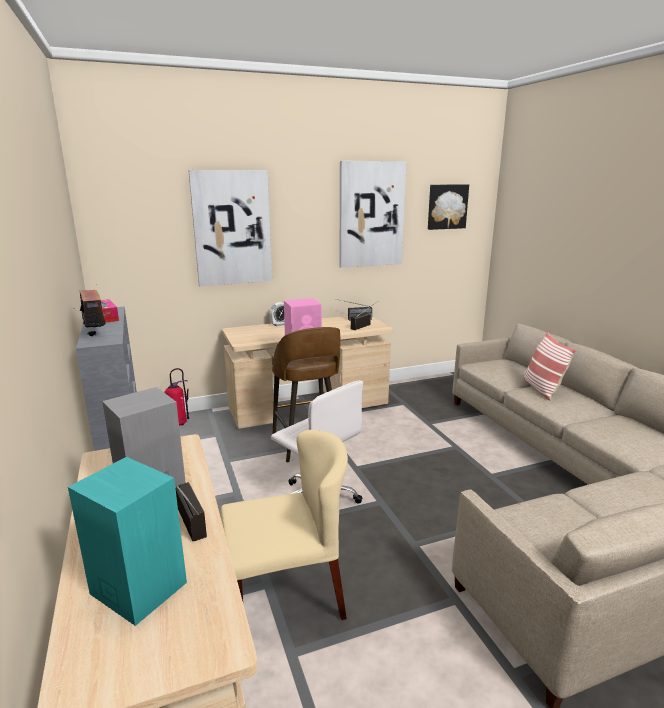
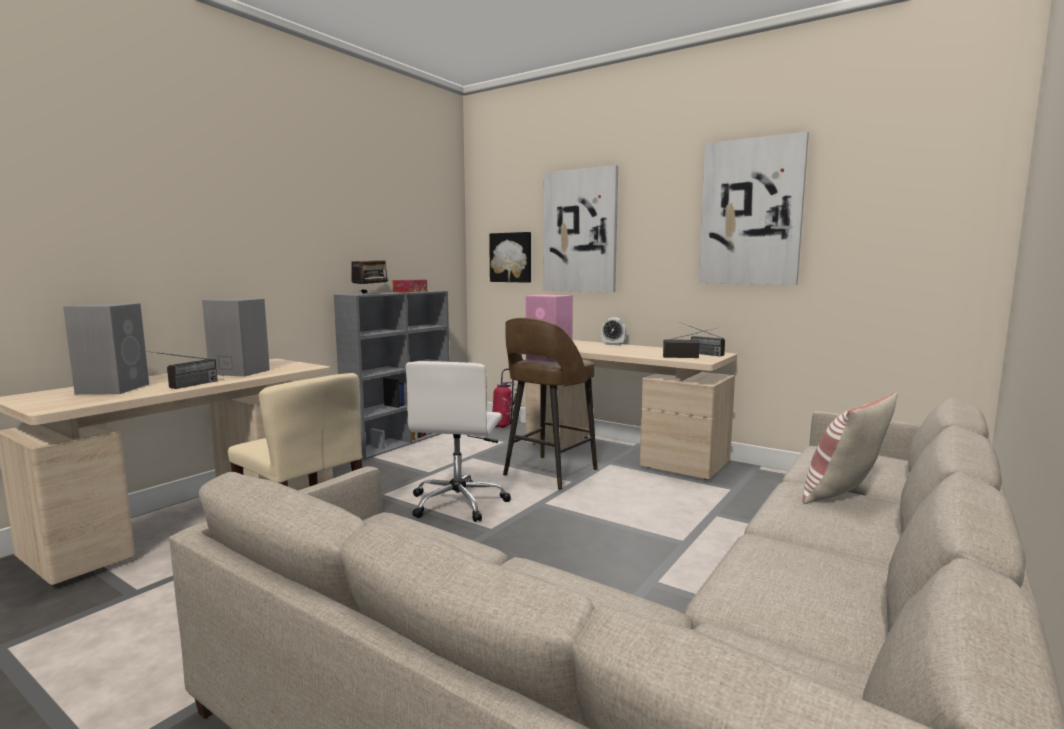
camera: 55 degrees right, 10 degrees down
turquoise speaker [68,457,187,626] -> grey speaker [63,303,149,395]
picture [428,184,469,230] -> picture moved to [489,232,531,283]

